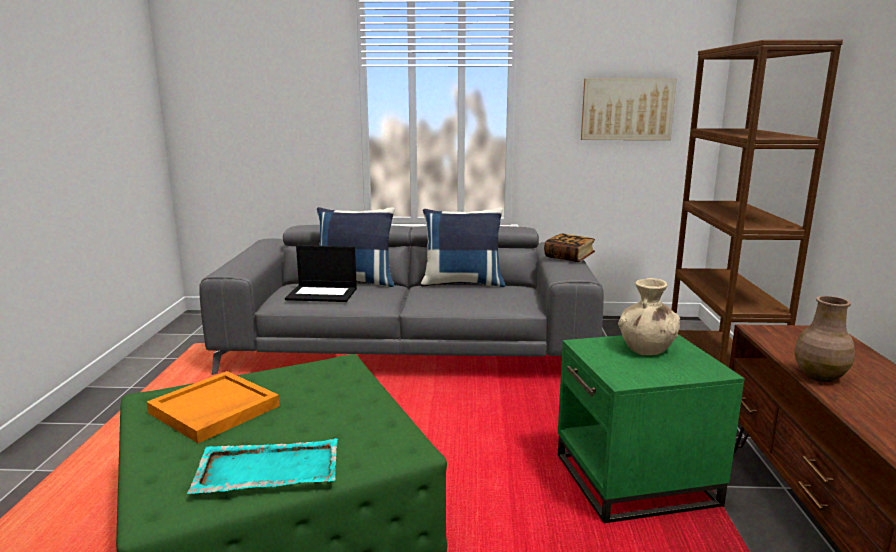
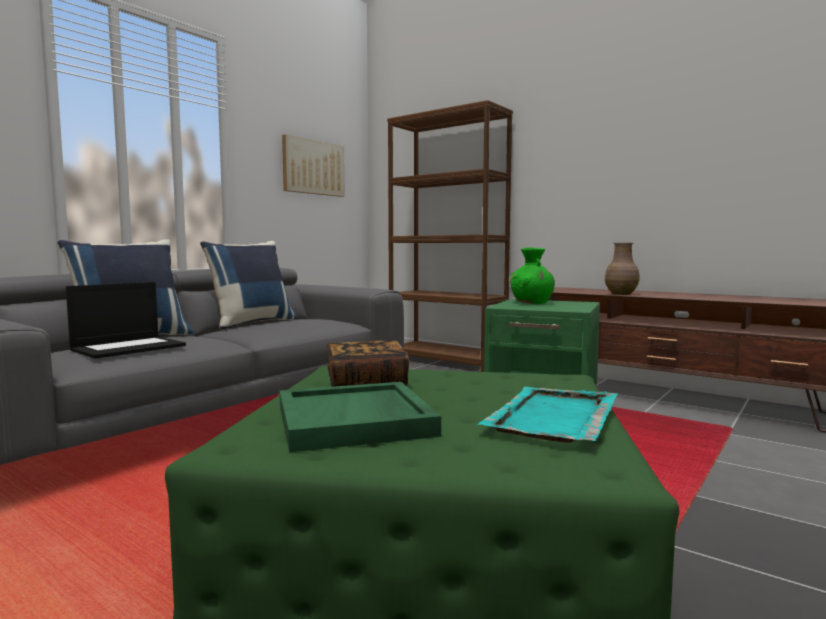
camera: 55 degrees left, 10 degrees down
orange tray [146,371,280,443] -> green tray [279,382,441,452]
book [544,233,595,262] -> book moved to [326,340,409,387]
beige vase [618,278,680,355] -> green vase [510,248,555,304]

